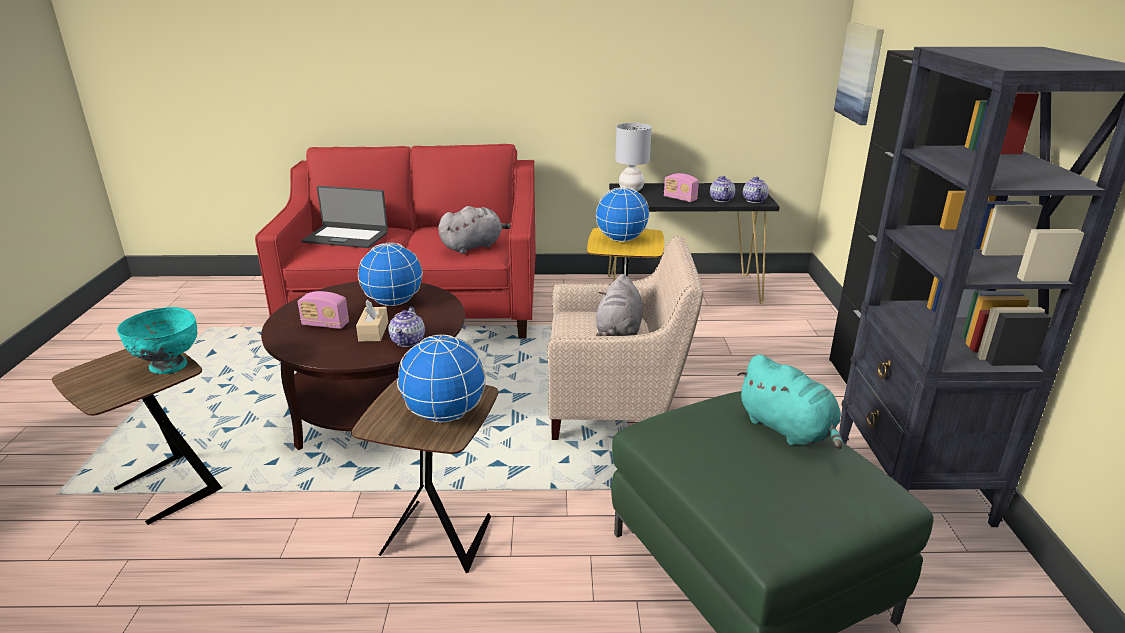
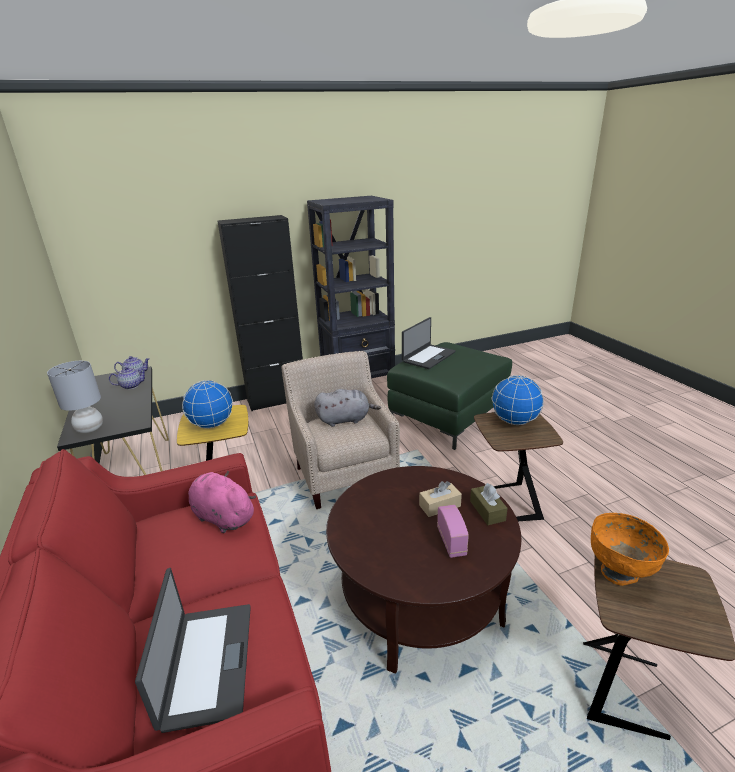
camera: 110 degrees left, 0 degrees up
turquoise bowl [117,307,197,374] -> orange bowl [591,513,669,586]
globe [358,243,423,306] -> none
teapot [388,307,425,347] -> none
grey plush toy [438,206,511,254] -> pink plush toy [188,470,256,533]
radio [664,173,699,202] -> none
turquoise plush toy [737,355,843,449] -> laptop [402,317,456,369]
picture [834,22,884,125] -> none
none -> brown tissue box [470,483,508,525]

